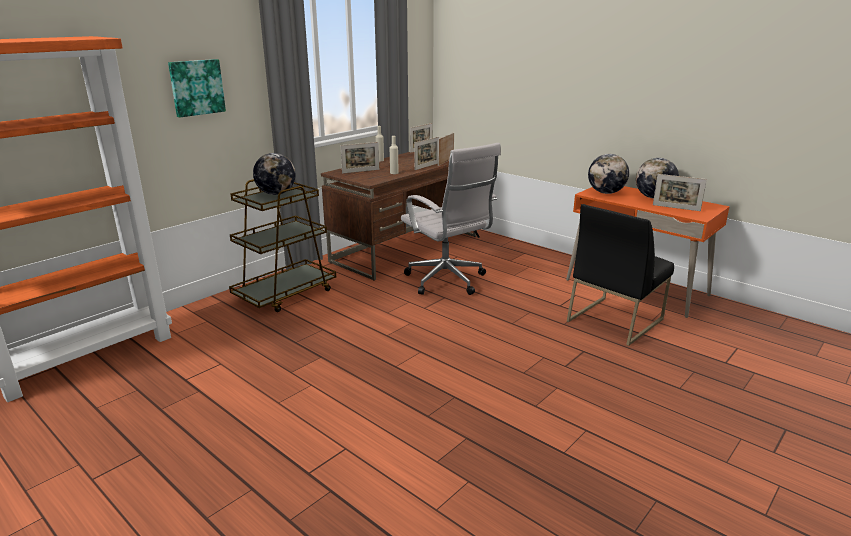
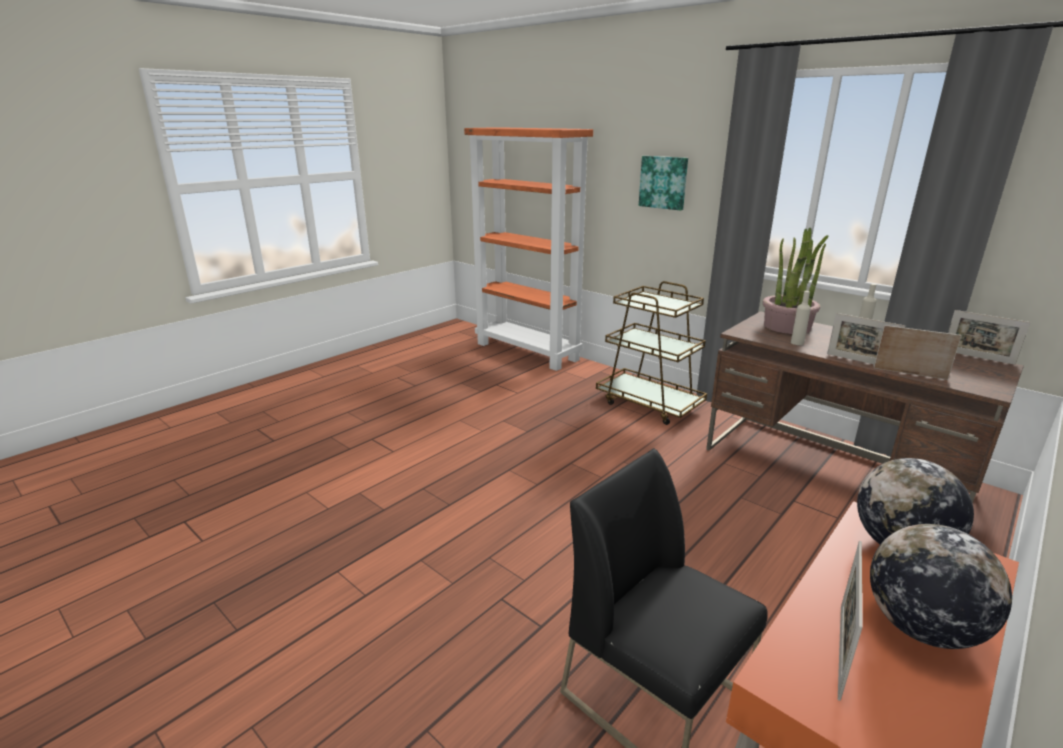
camera: 90 degrees right, 0 degrees up
globe [253,153,296,195] -> none
picture frame [341,142,379,173] -> potted plant [763,228,829,334]
white office chair [401,143,501,295] -> none

